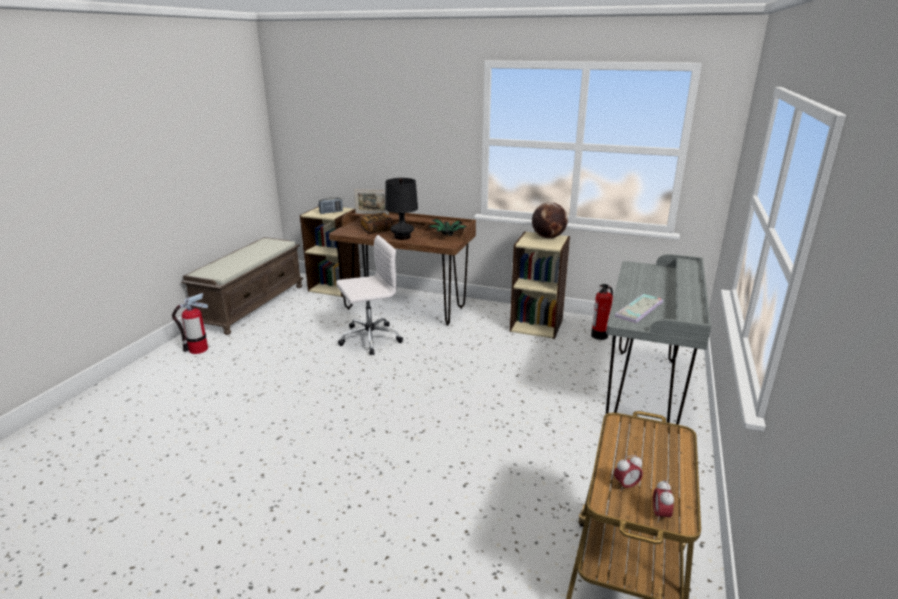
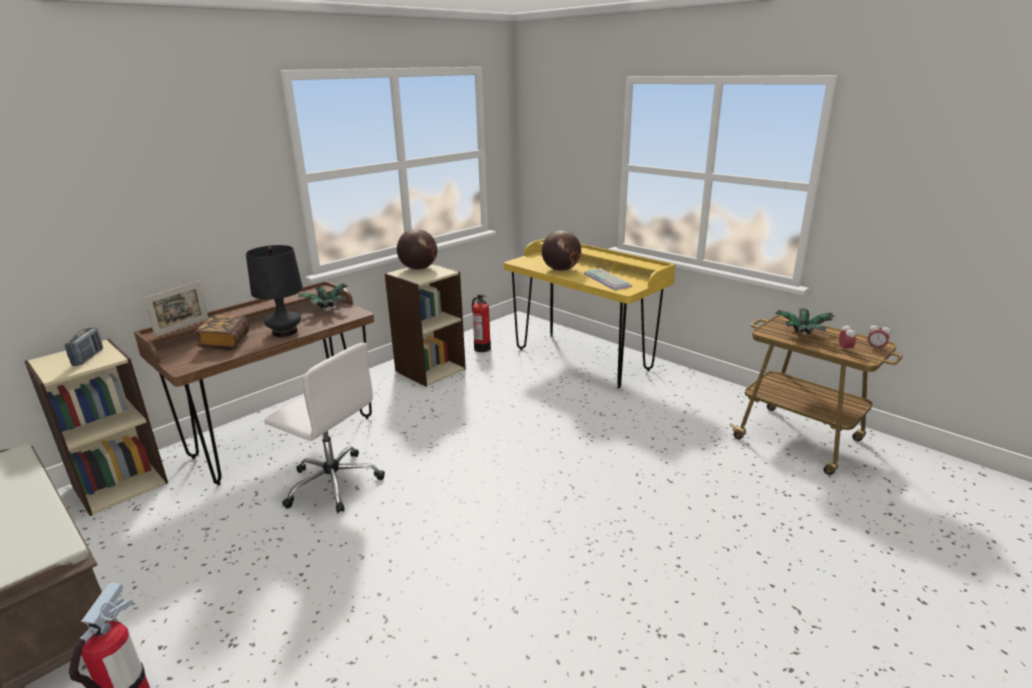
camera: 65 degrees left, 0 degrees up
white office chair [336,235,403,355] -> white office chair turned 120 degrees clockwise [264,343,385,513]
grey desk [606,254,711,425] -> yellow desk [504,238,675,388]
none -> globe [542,230,581,271]
none -> potted plant [775,308,835,334]

